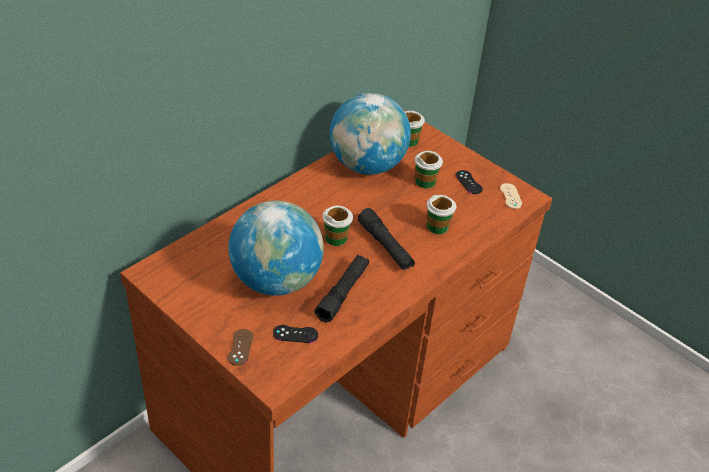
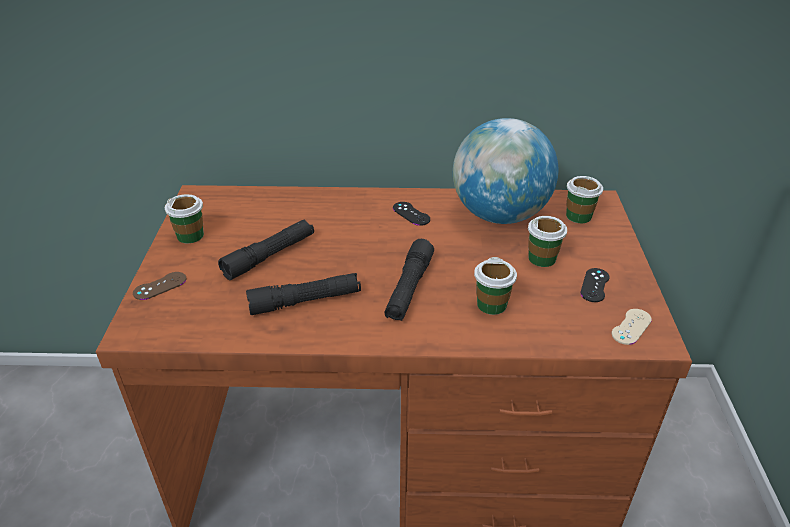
camera: 50 degrees right, 5 degrees down
globe [228,201,324,296] -> black flashlight [218,220,314,280]
black game controller [273,325,318,343] -> black game controller moved to [393,202,430,226]
cup [322,206,353,246] -> cup moved to [165,194,204,243]

